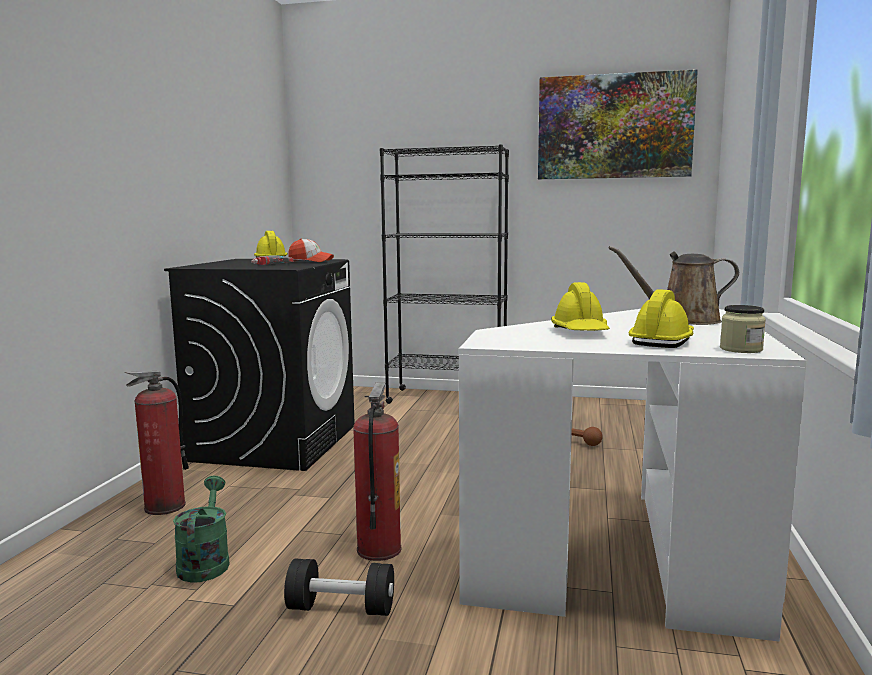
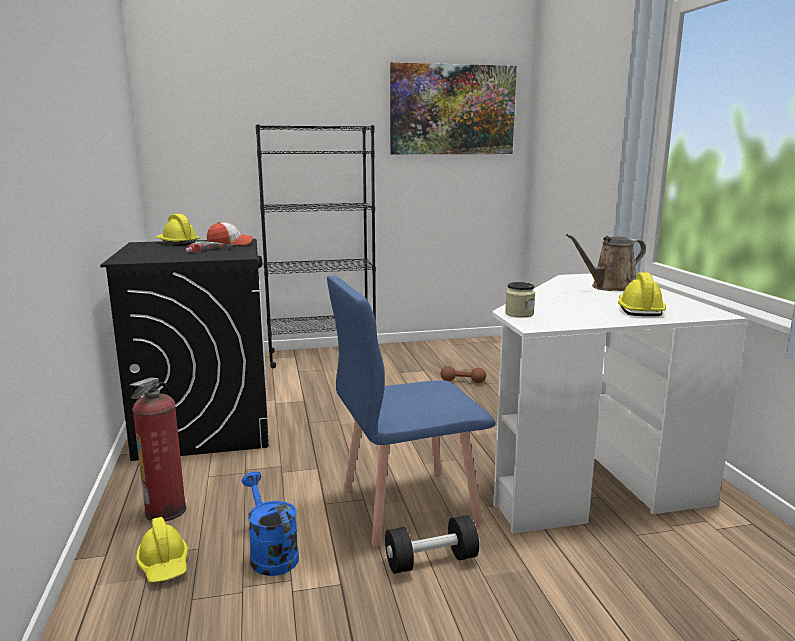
camera: 25 degrees left, 5 degrees up
green watering can [173,476,230,583] -> blue watering can [242,471,299,576]
fire extinguisher [353,382,402,561] -> blue chair [327,276,495,547]
yellow hard hat [551,282,610,331] -> yellow hard hat moved to [136,517,188,583]
jar [720,305,766,353] -> jar moved to [505,282,535,318]

